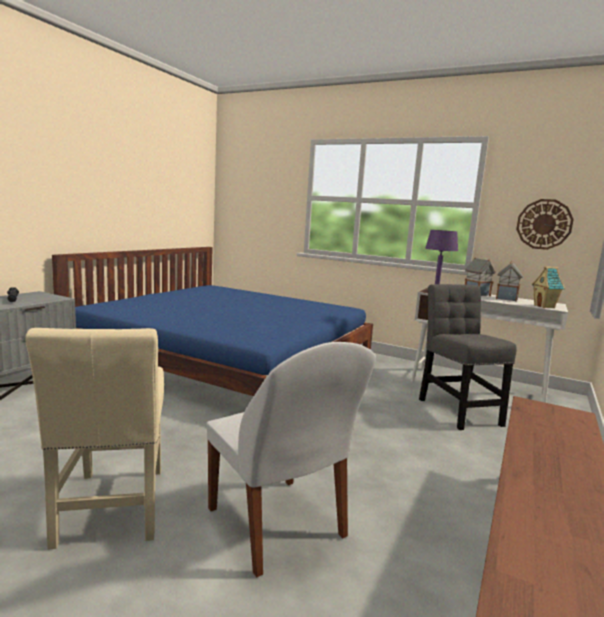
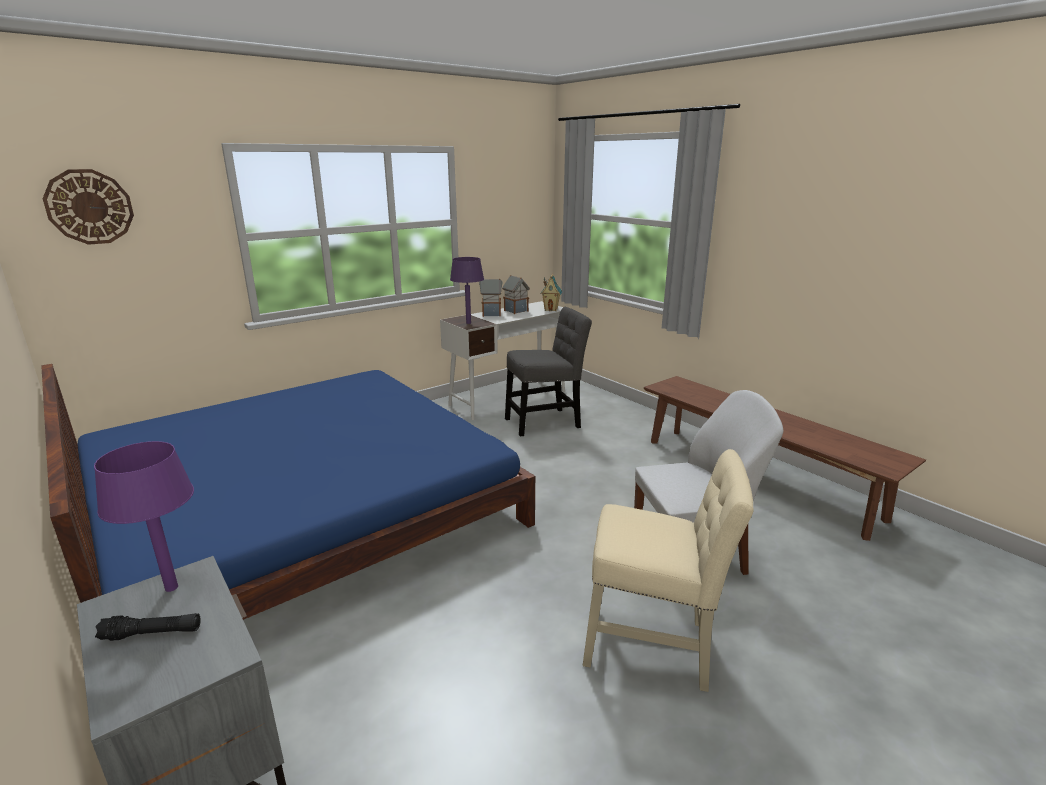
camera: 65 degrees left, 10 degrees up
grey chair [419,284,517,430] -> grey chair turned 150 degrees clockwise [505,307,592,437]
wall clock [516,199,574,250] -> wall clock moved to [43,169,134,245]
none -> purple table lamp [94,441,194,592]

